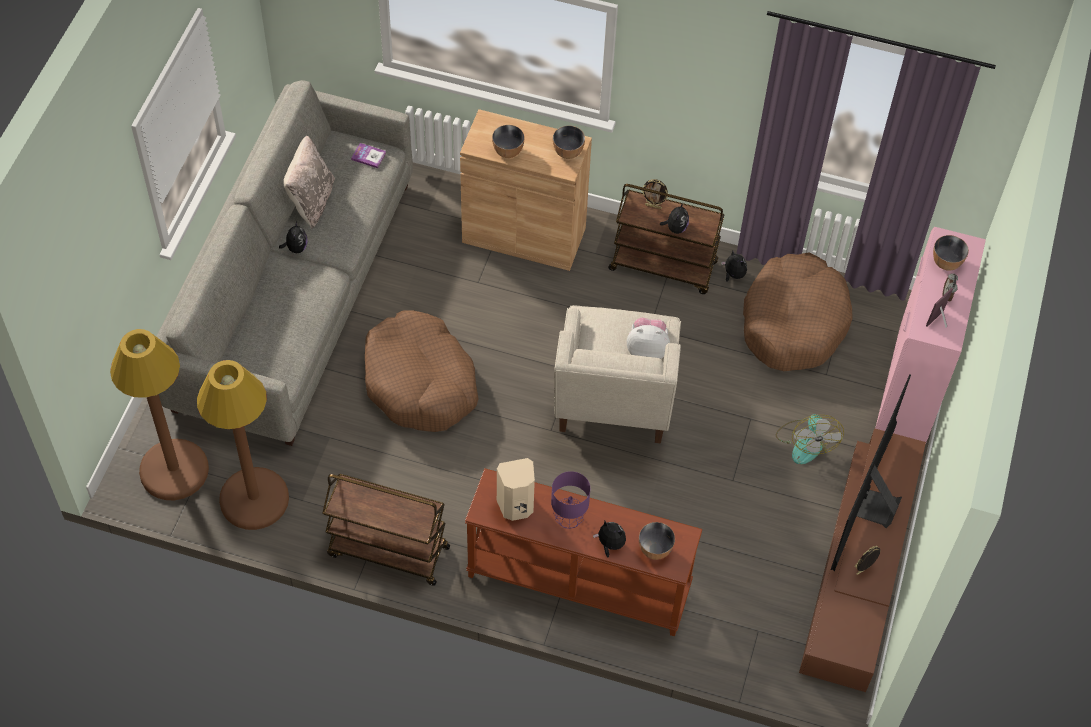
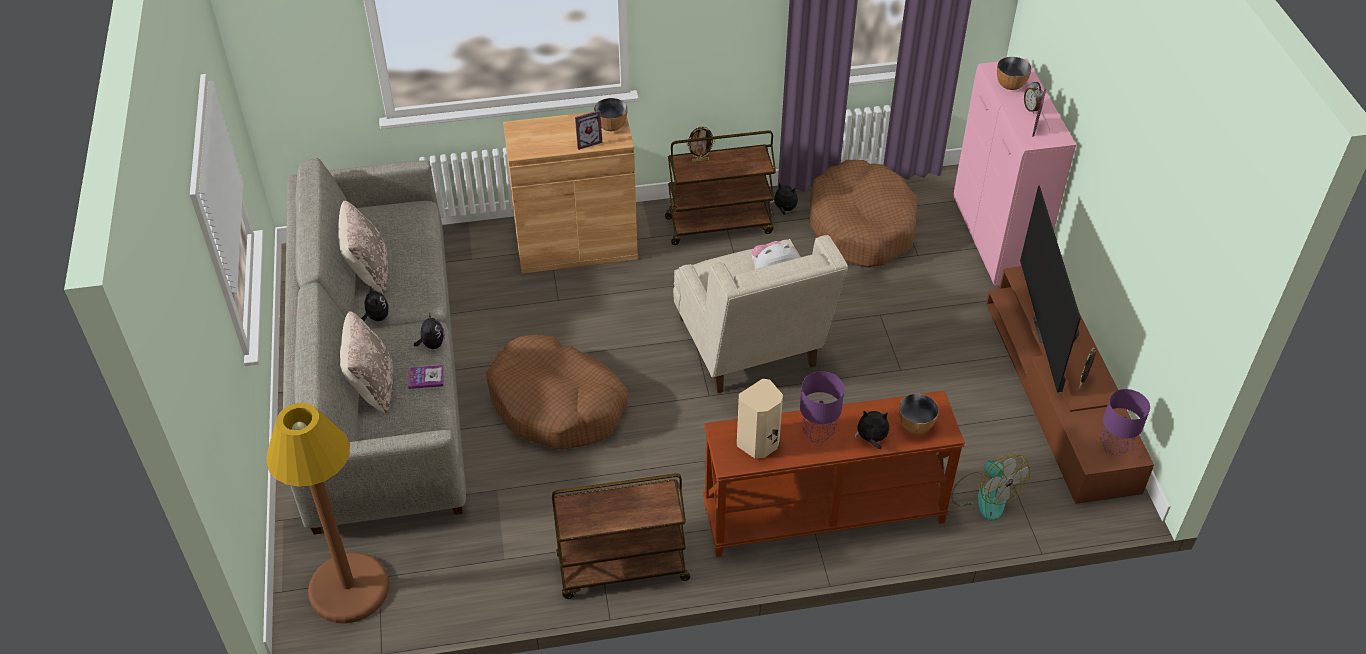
camera: 25 degrees left, 10 degrees down
brown floor lamp [197,360,289,530] -> none
book [351,143,386,168] -> book moved to [408,365,444,389]
bowl [492,125,525,158] -> none
plush toy [660,203,689,234] -> plush toy moved to [414,314,445,349]
fan [776,414,844,464] -> fan moved to [951,454,1030,521]
none -> beige pillow [340,311,393,415]
none -> picture frame [575,110,602,150]
none -> purple table lamp [1101,389,1150,456]

